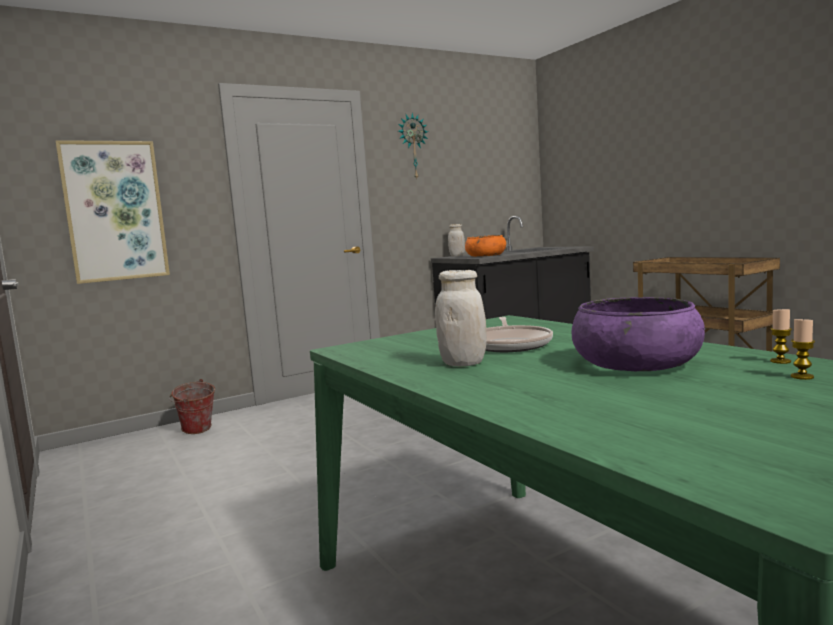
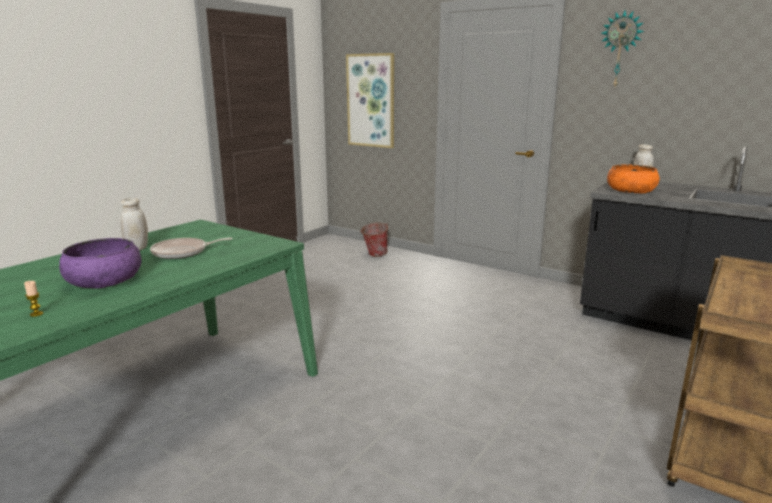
camera: 65 degrees right, 10 degrees up
candle [770,308,792,364] -> none

